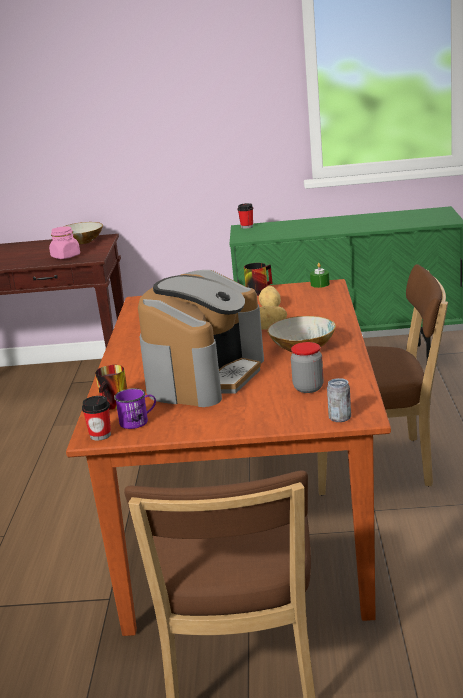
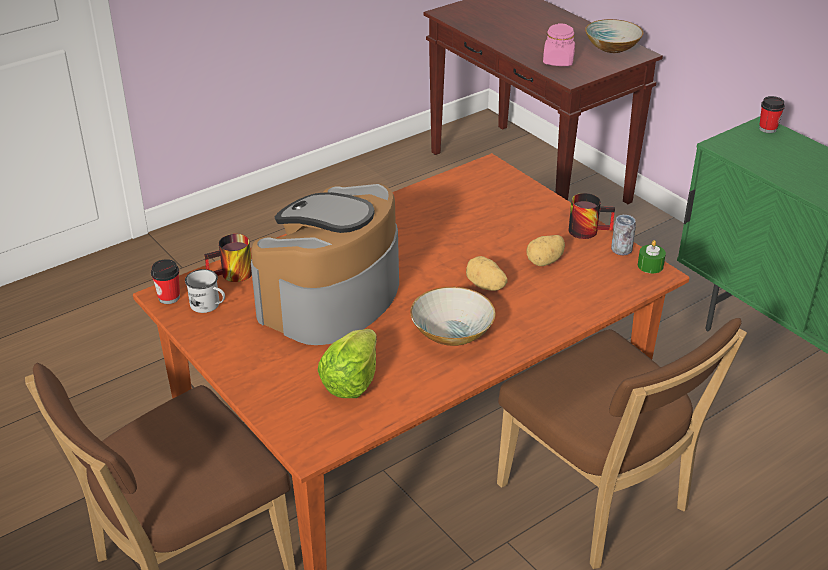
camera: 50 degrees right, 15 degrees up
purple mug [114,388,156,429] -> white mug [185,269,225,313]
coffee machine [138,270,264,407] -> coffee machine turned 135 degrees clockwise [251,184,399,345]
jar [291,342,324,393] -> lettuce [318,329,377,398]
can [327,378,351,422] -> can moved to [611,215,636,255]

